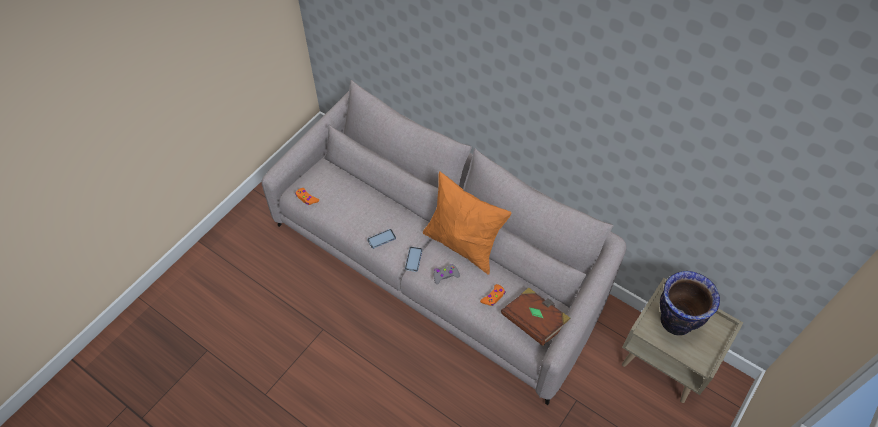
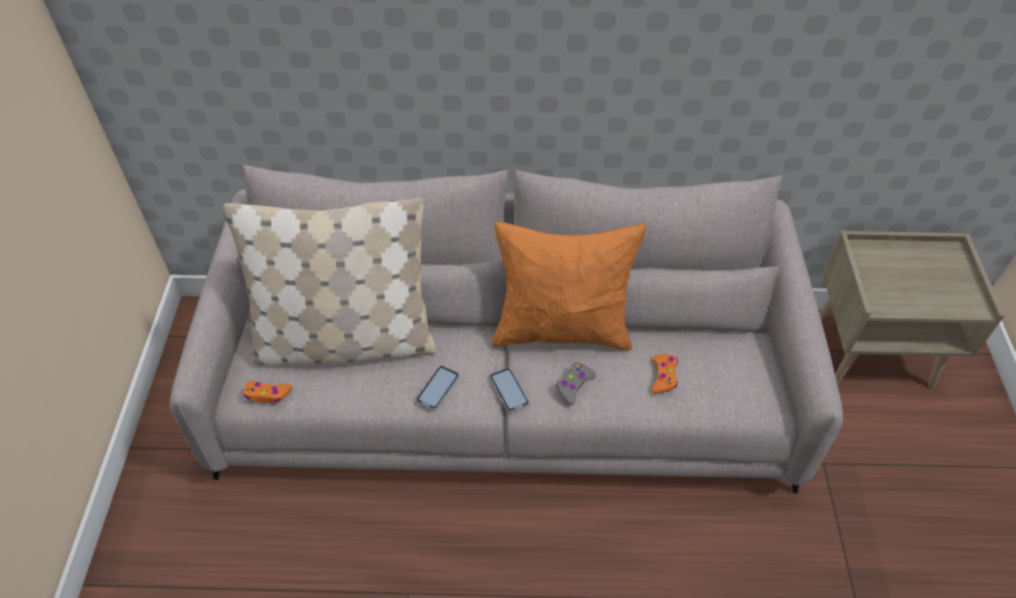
camera: 35 degrees left, 5 degrees down
brown book [501,288,570,346] -> none
vase [660,271,720,336] -> none
none -> beige pillow [223,198,436,365]

